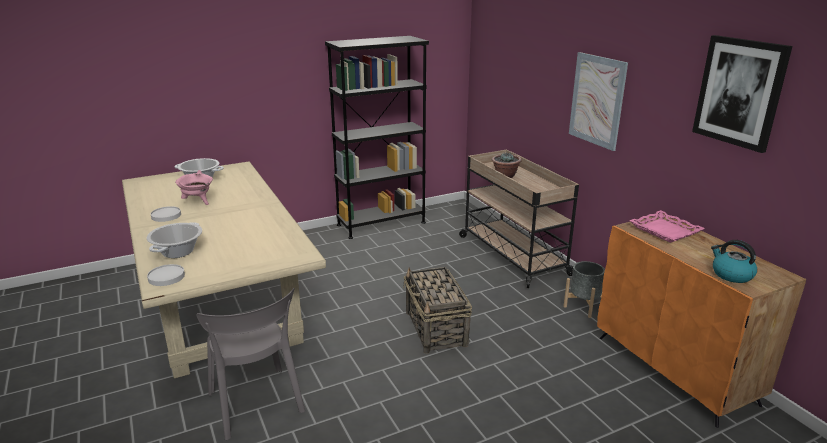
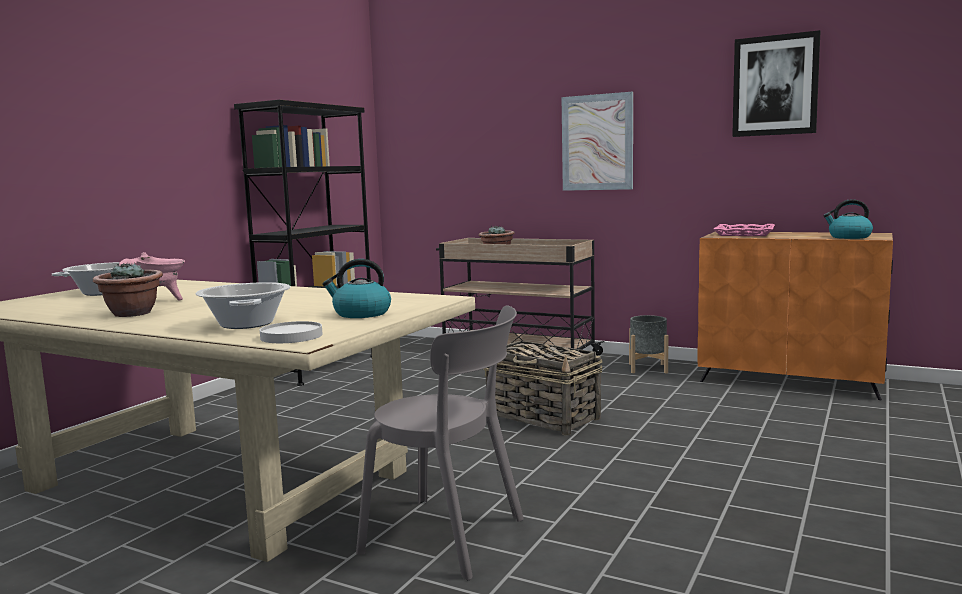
camera: 35 degrees left, 15 degrees down
white plate [151,206,181,222] -> potted plant [93,262,163,317]
none -> kettle [322,259,391,318]

